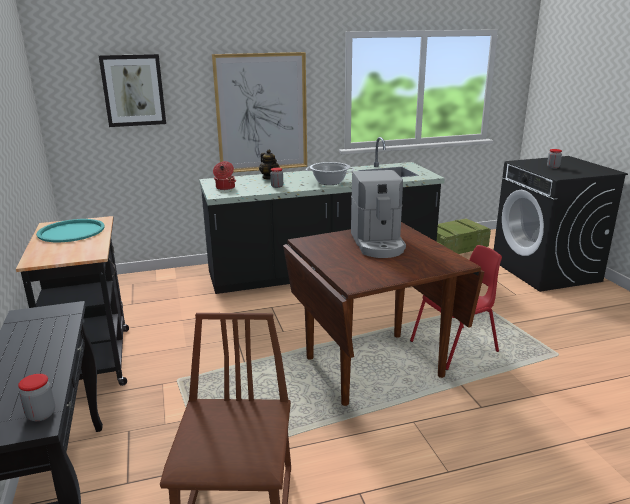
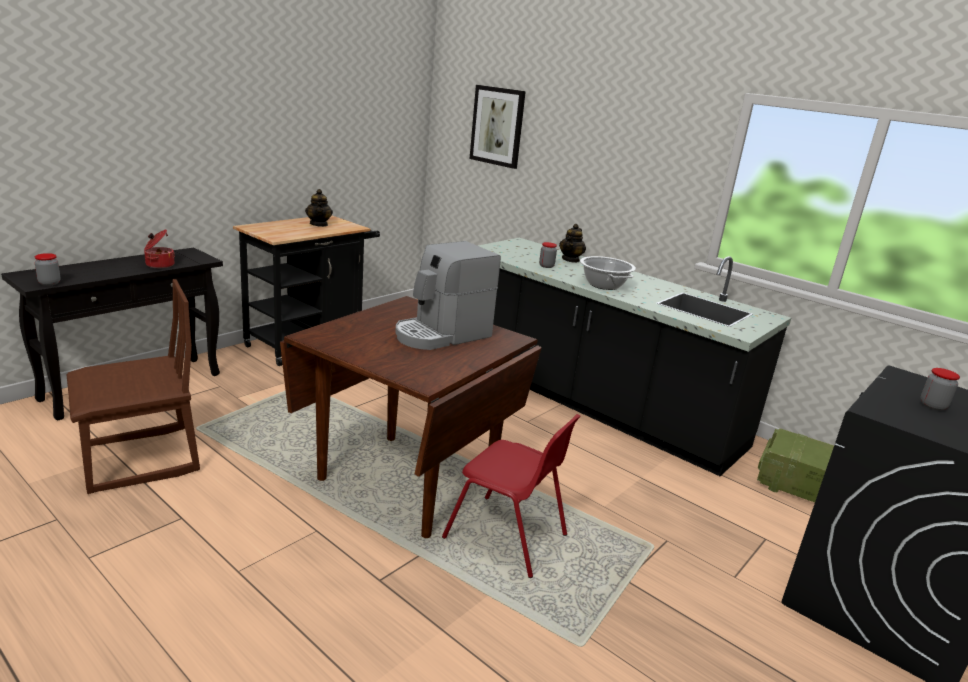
camera: 55 degrees right, 0 degrees up
turquoise tray [36,219,105,242] -> teapot [305,189,333,227]
picture [212,52,307,172] -> none
cooking pot [213,161,236,190] -> cooking pot moved to [144,229,175,268]

